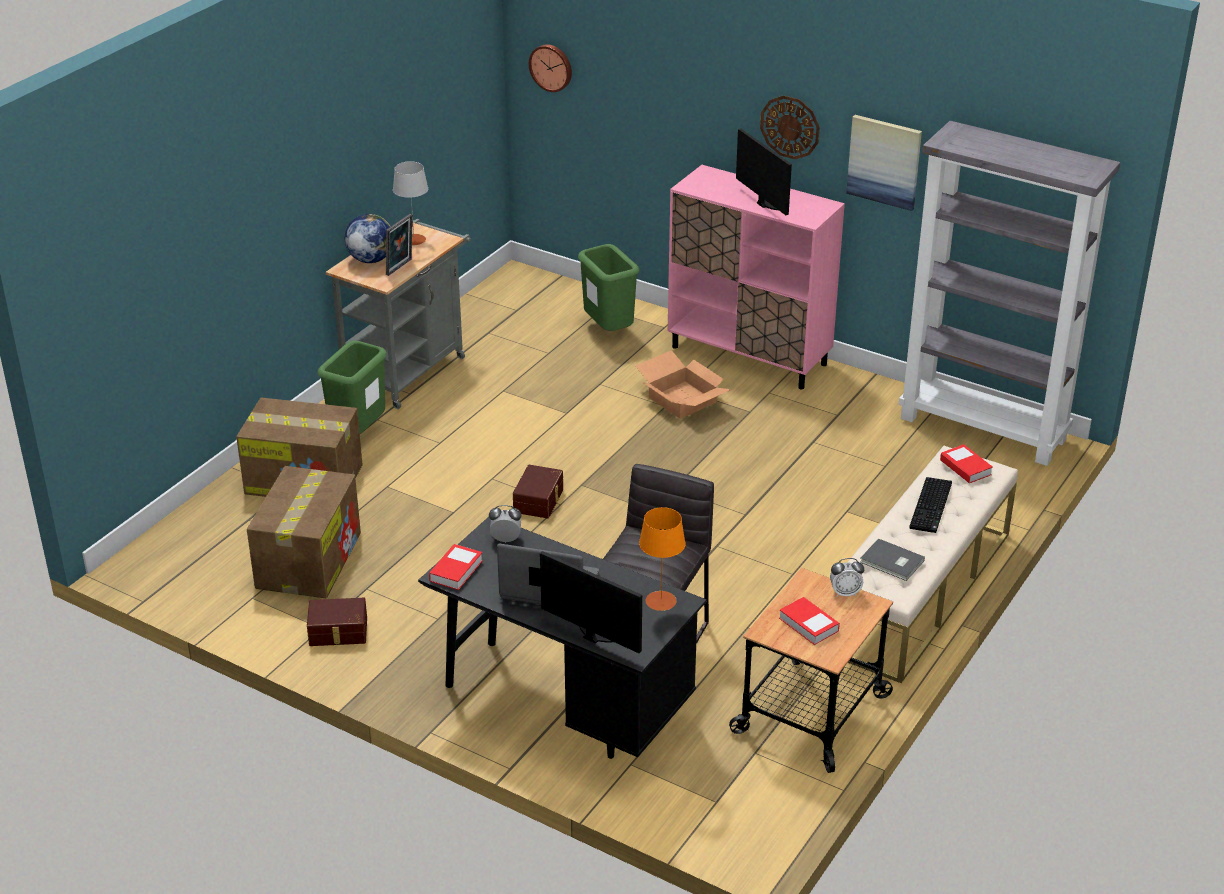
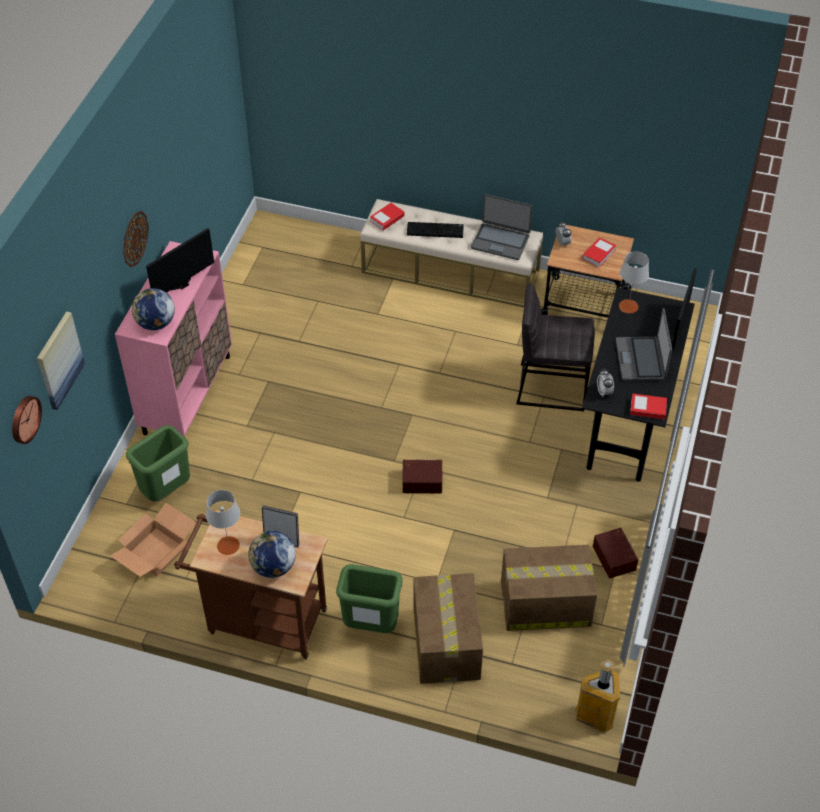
camera: 105 degrees left, 15 degrees up
grey cart [326,219,471,409] -> brown cart [174,510,328,660]
cardboard box [636,350,732,419] -> cardboard box moved to [110,503,196,577]
orange table lamp [639,507,686,611] -> grey table lamp [619,251,649,313]
picture [846,115,922,211] -> picture moved to [37,311,85,410]
grey book [860,538,925,581] -> laptop [471,194,533,260]
grey bookcase [899,121,1120,466] -> none
none -> globe [132,288,175,330]
none -> trash can [576,659,620,732]

